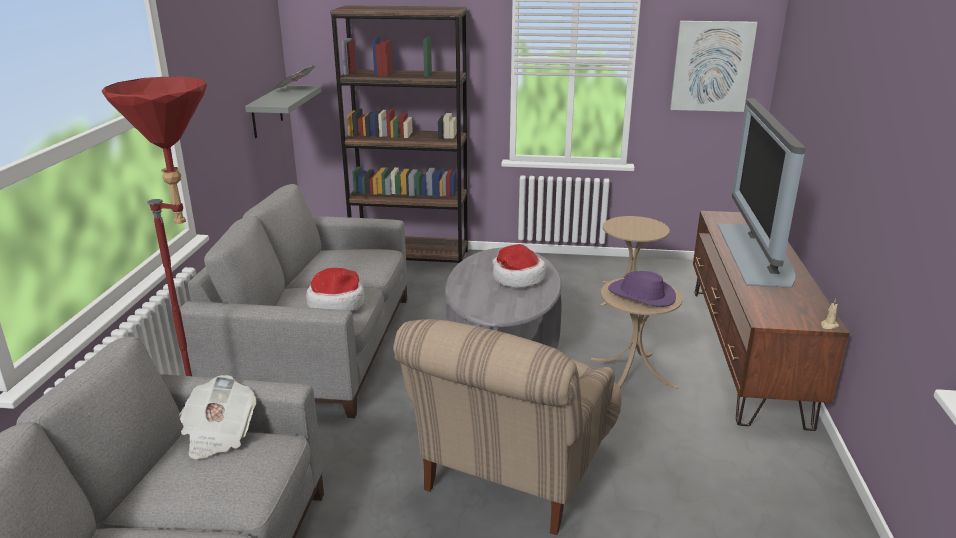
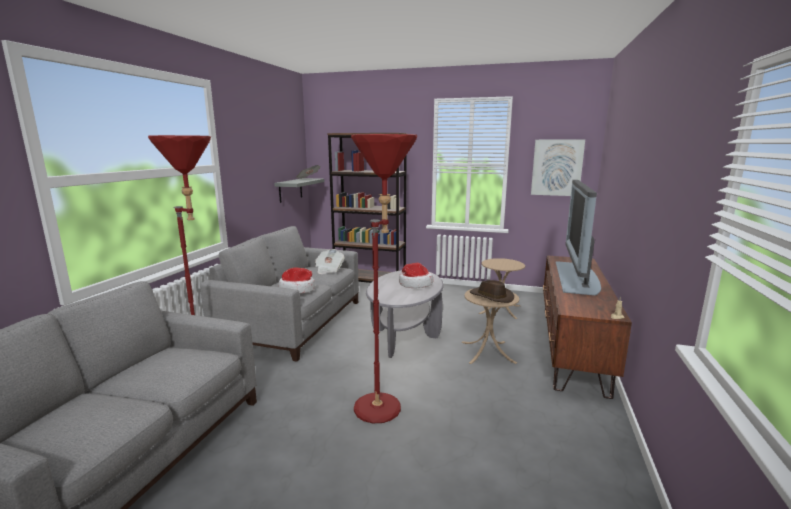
camera: 10 degrees right, 10 degrees down
newspaper [179,375,256,459] -> newspaper moved to [315,249,345,274]
beige armchair [393,319,622,535] -> red floor lamp [351,134,417,423]
purple hat [608,271,676,307] -> brown hat [470,280,514,303]

